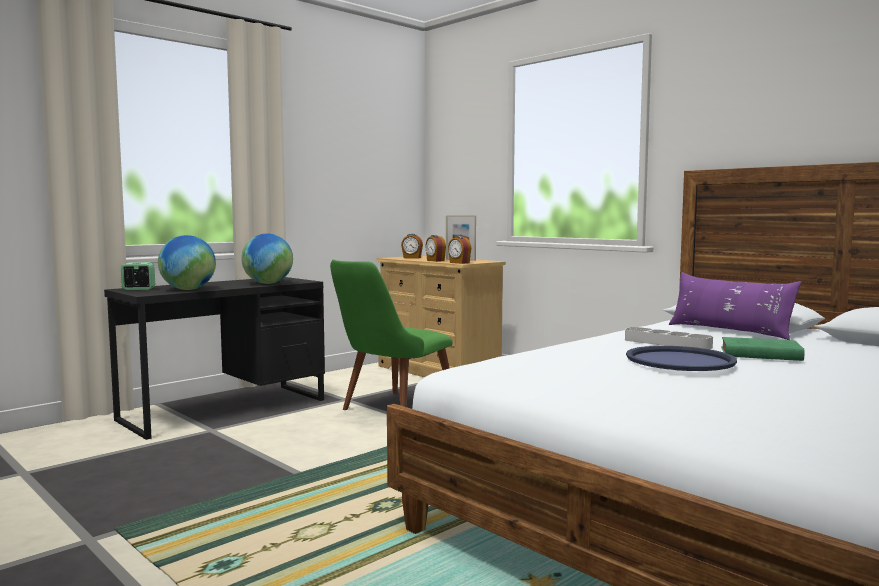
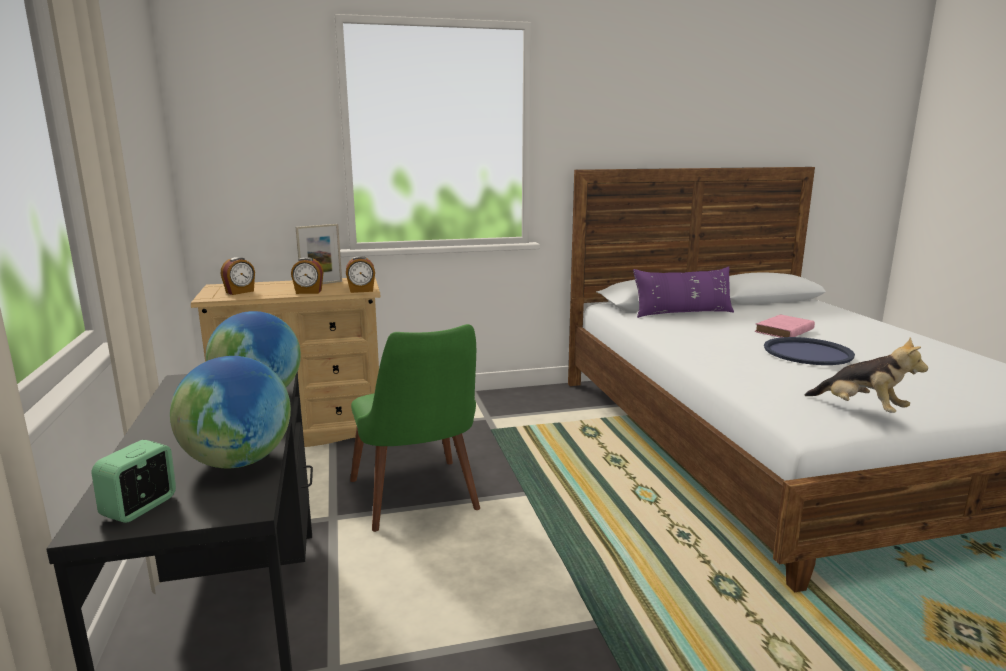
camera: 60 degrees left, 10 degrees up
grey tray [625,327,713,349] -> none
green book [721,337,805,361] -> pink book [755,315,815,338]
none -> plush toy [804,337,928,413]

